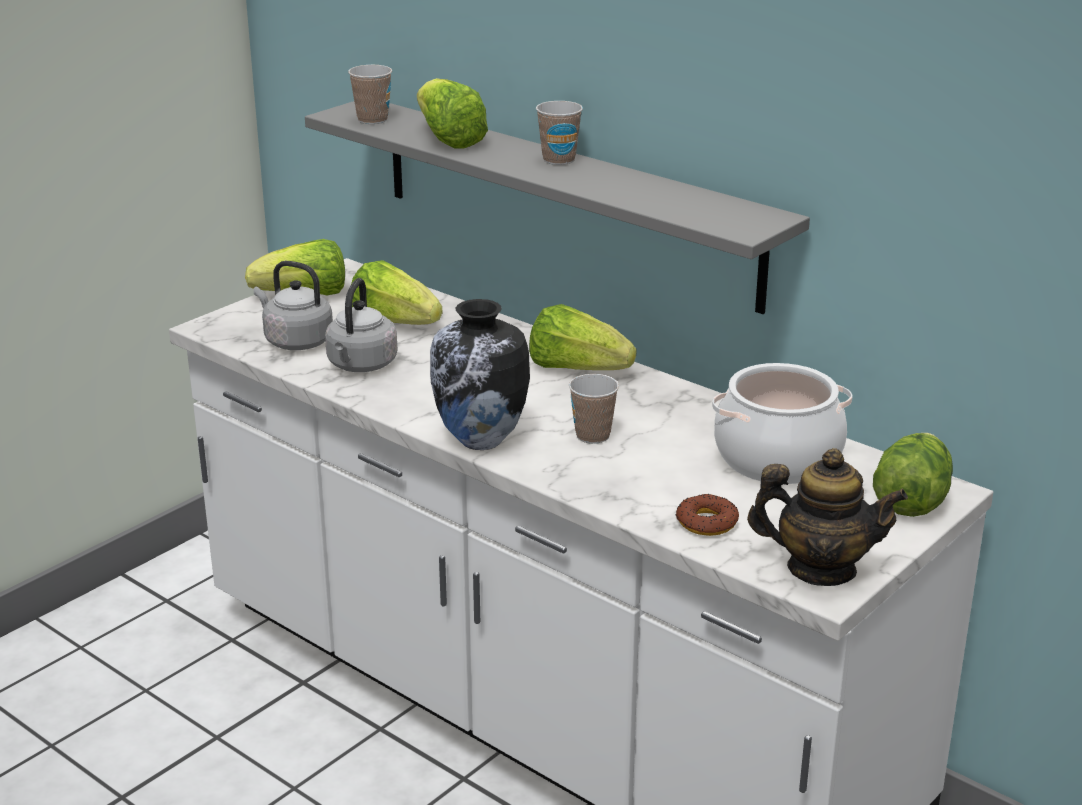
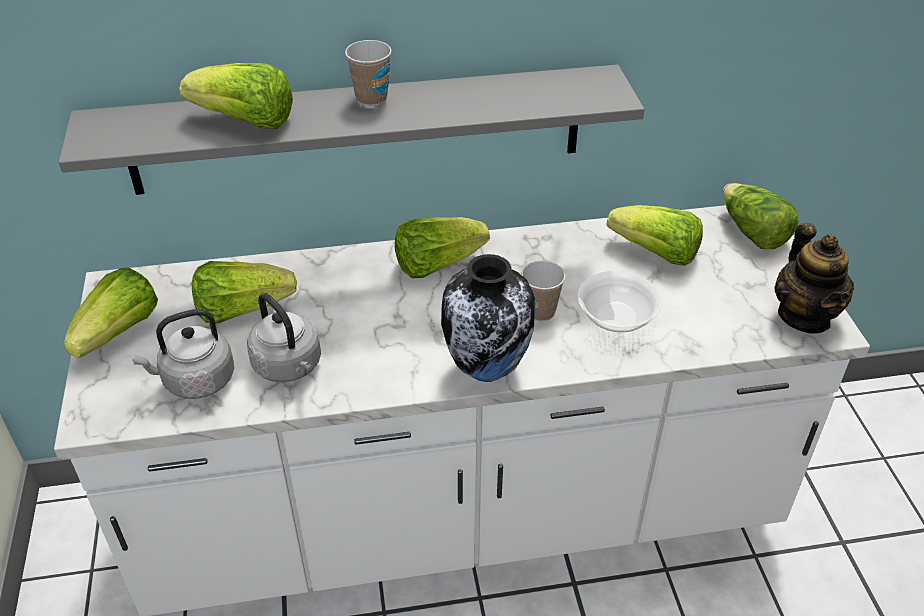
camera: 50 degrees left, 15 degrees up
cup [348,65,392,124] -> none
donut [675,494,739,536] -> none
cooking pot [712,363,852,484] -> lettuce [607,205,703,266]
teapot [747,448,908,586] -> teapot turned 120 degrees clockwise [774,223,854,334]
none -> bowl [578,271,662,332]

